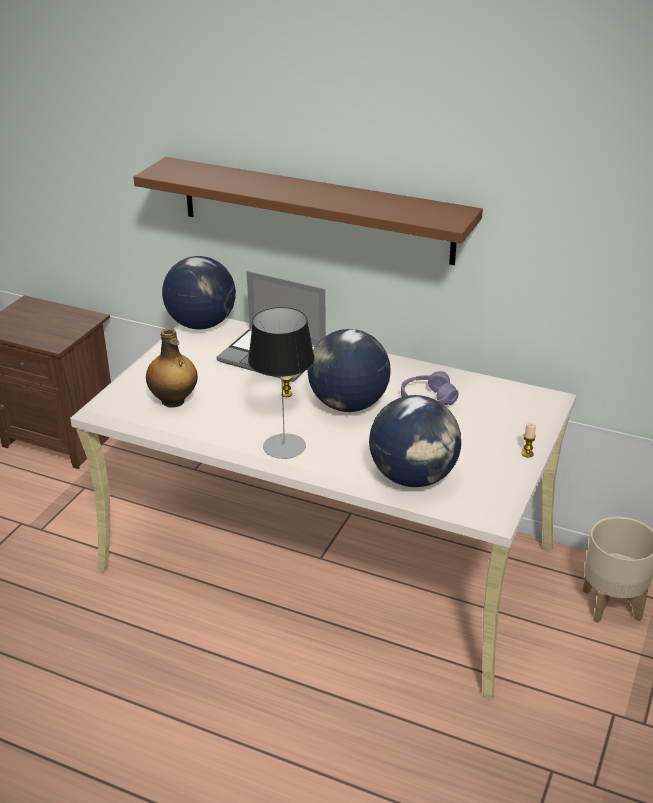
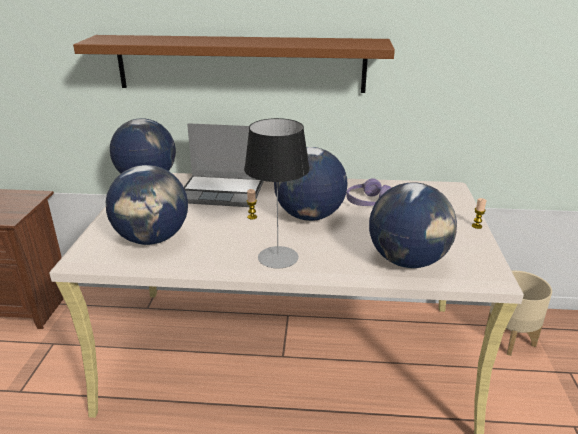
camera: 20 degrees left, 5 degrees down
bottle [146,328,198,407] -> globe [106,165,188,245]

